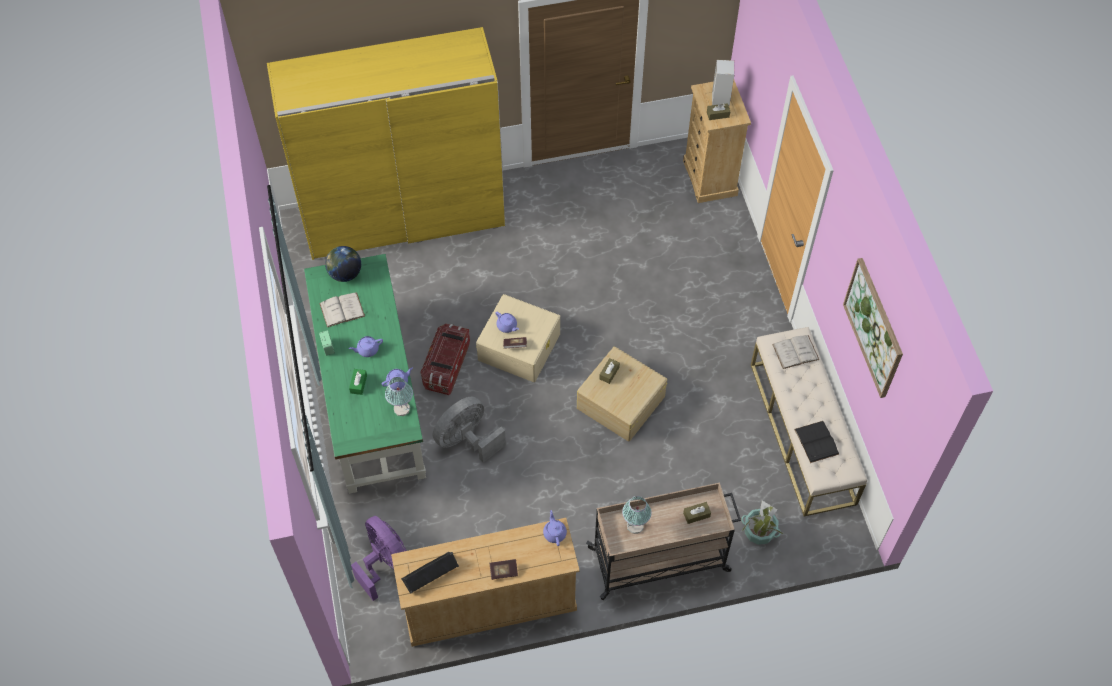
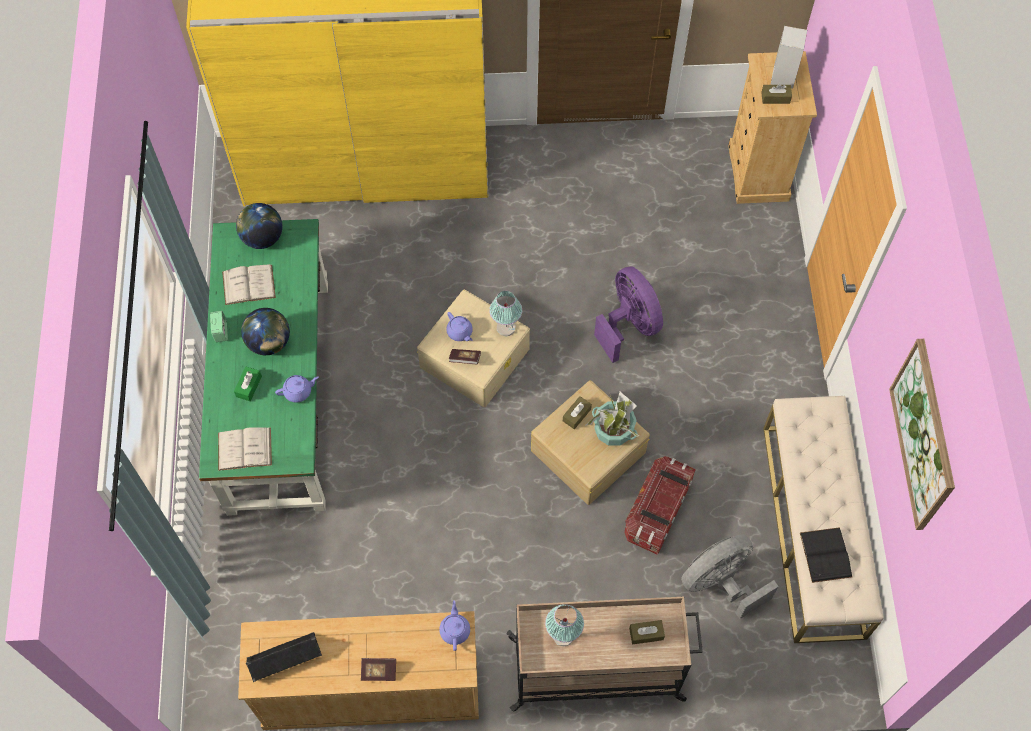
camera: 10 degrees right, 5 degrees up
purple teapot [349,336,383,357] -> globe [241,308,290,355]
purple fan [351,516,407,601] -> purple fan moved to [594,267,663,363]
table lamp [385,377,413,416] -> table lamp moved to [489,291,522,337]
storage box [420,324,470,395] -> storage box moved to [624,456,696,555]
grey fan [433,396,506,463] -> grey fan moved to [681,534,779,619]
potted plant [741,501,784,545] -> potted plant moved to [585,392,639,446]
white book [772,335,819,369] -> white book moved to [218,427,272,471]

